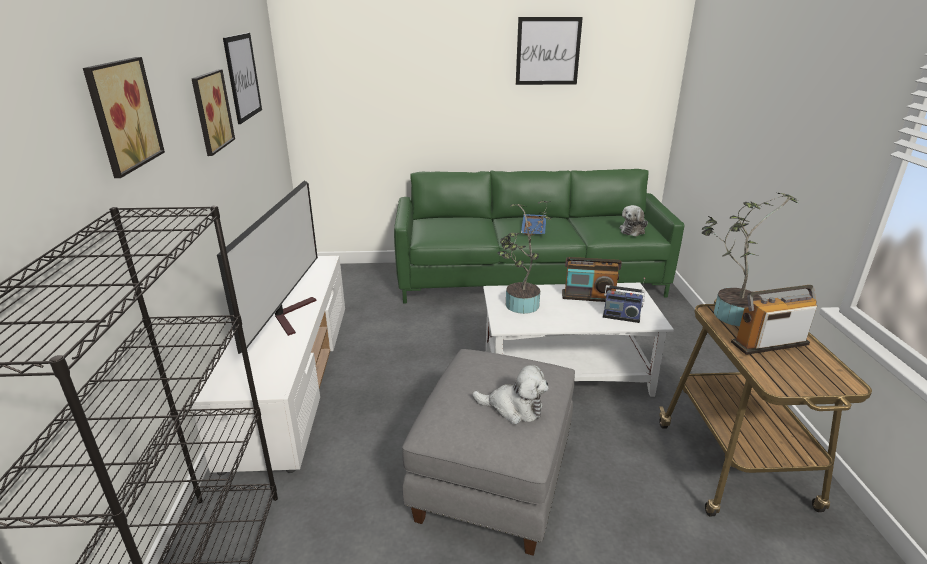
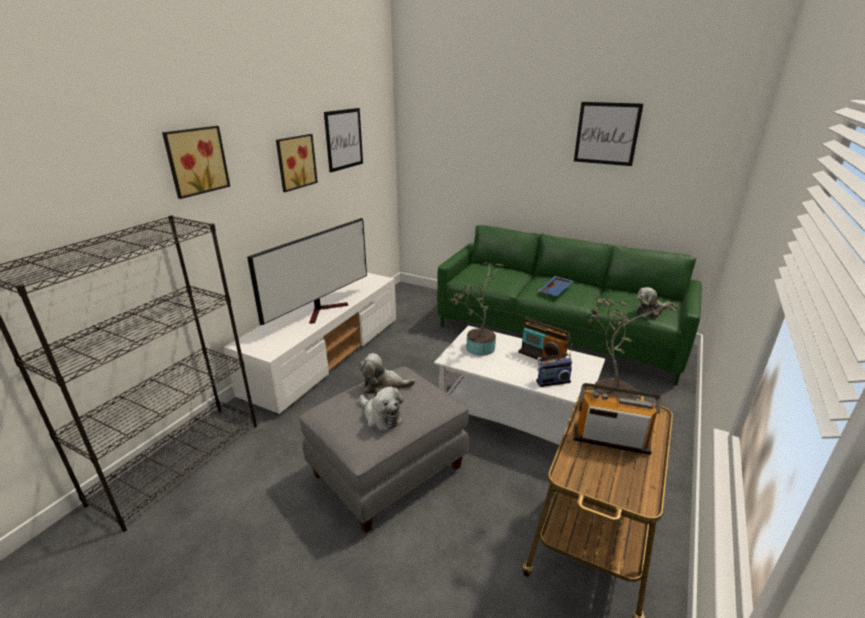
camera: 30 degrees right, 0 degrees up
radio [603,277,645,323] -> radio turned 60 degrees counterclockwise [536,343,573,387]
none -> plush toy [359,353,415,395]

